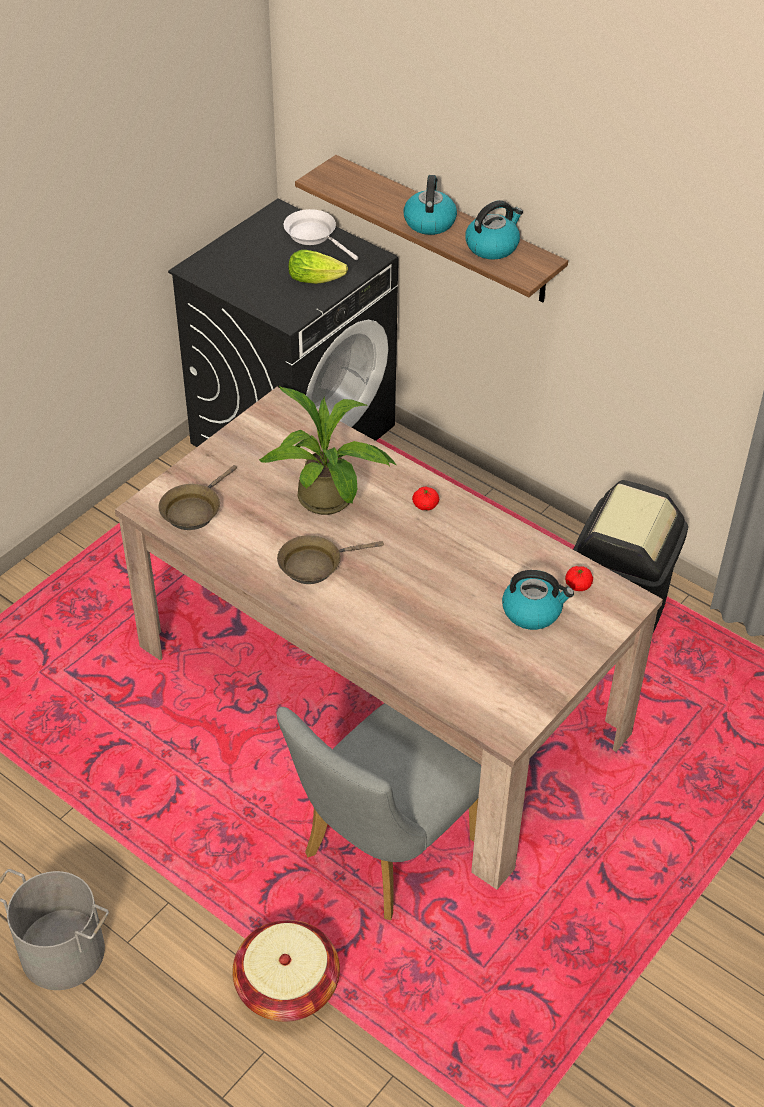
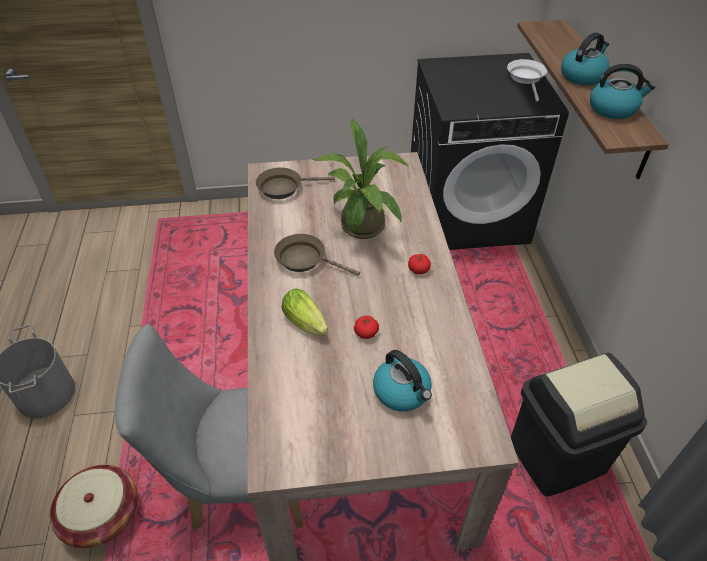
camera: 45 degrees right, 0 degrees up
lettuce [289,250,348,284] -> lettuce moved to [281,288,328,336]
tomato [565,566,593,591] -> tomato moved to [354,316,379,339]

